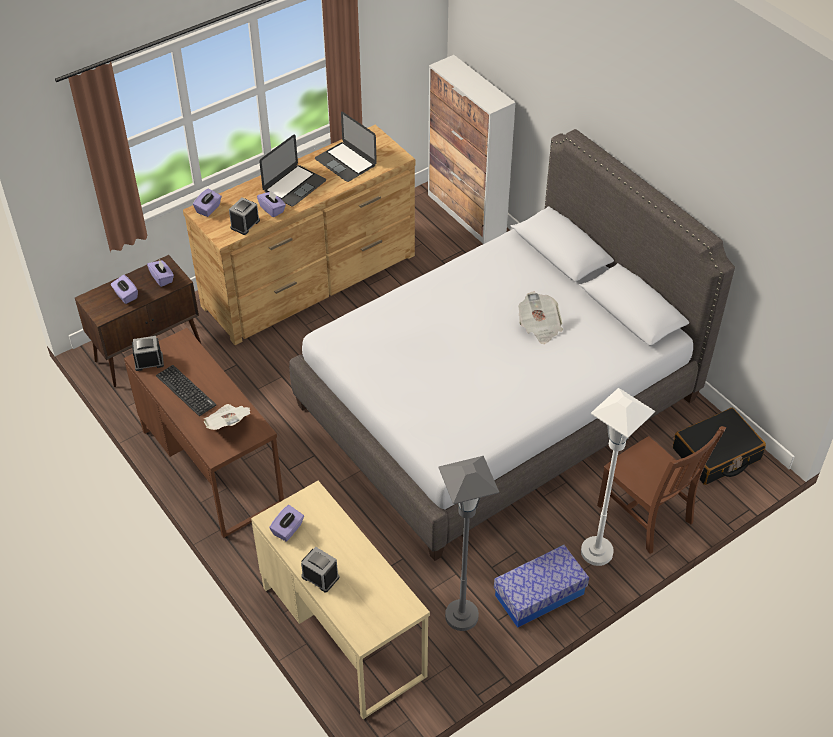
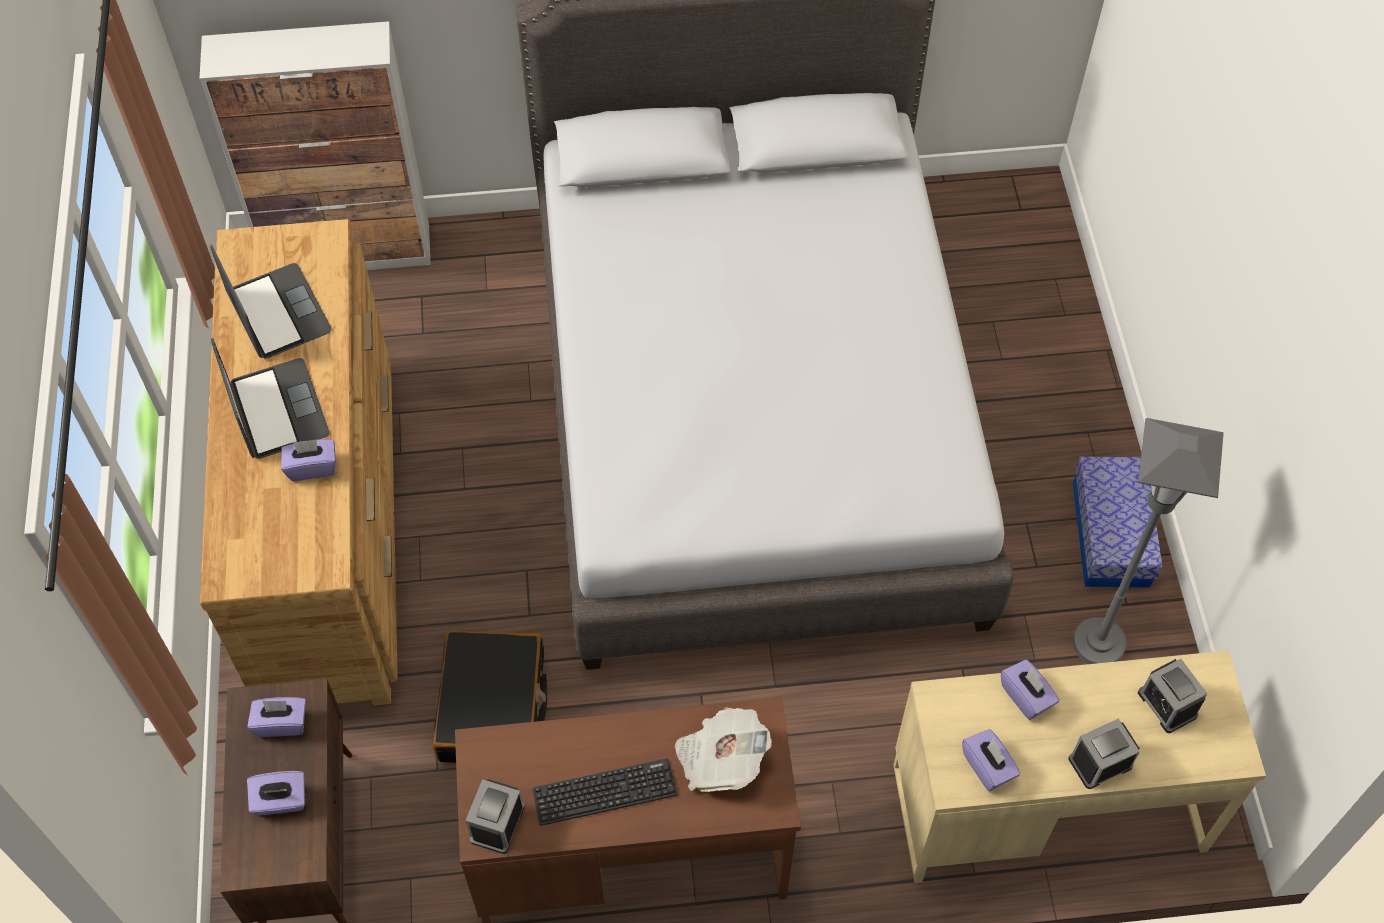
camera: 60 degrees left, 10 degrees up
purple tissue box [193,188,222,217] -> purple tissue box moved to [1001,659,1059,720]
alarm clock [229,198,260,235] -> alarm clock moved to [1138,659,1207,733]
laptop [315,112,377,182] -> laptop turned 105 degrees counterclockwise [210,244,332,359]
newspaper [518,291,563,344] -> none
white floor lamp [581,388,655,566] -> none
brown chair [597,426,726,554] -> none
black suitcase [673,408,766,485] -> black suitcase moved to [433,630,547,762]

